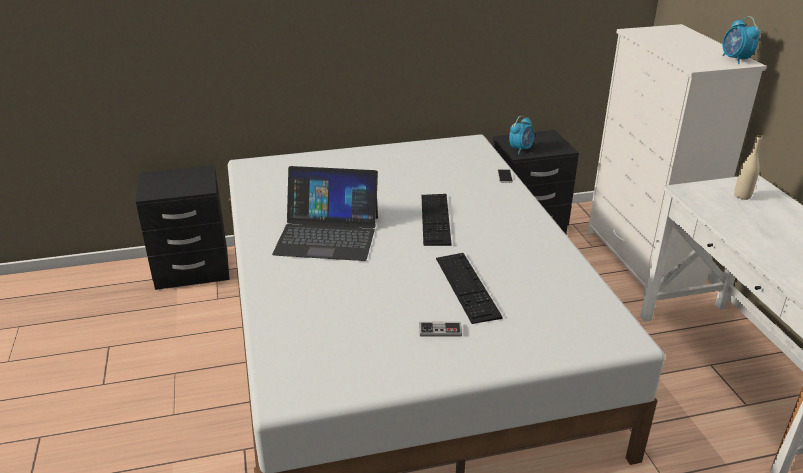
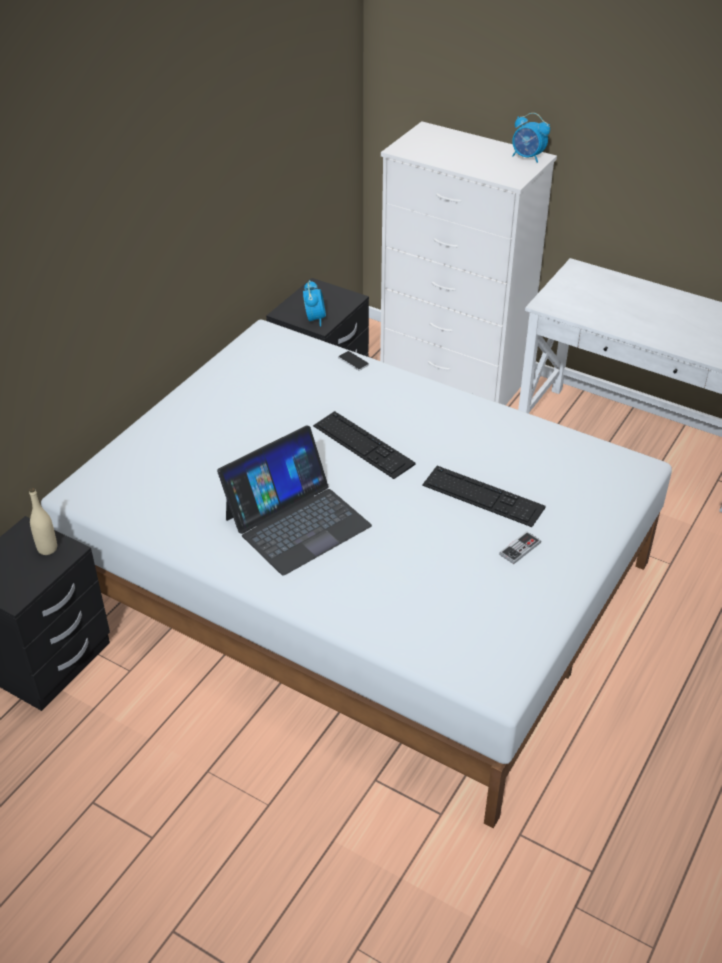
camera: 45 degrees left, 10 degrees up
beige bottle [734,135,762,200] -> beige bottle moved to [29,488,57,555]

